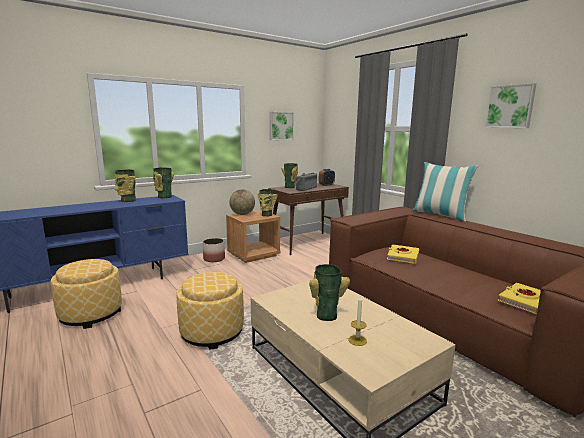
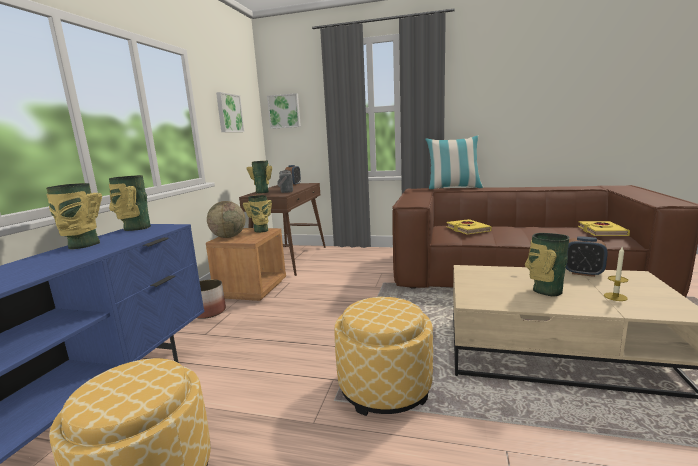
camera: 40 degrees left, 0 degrees up
picture [485,83,537,128] -> picture moved to [267,93,301,129]
none -> alarm clock [566,236,608,277]

